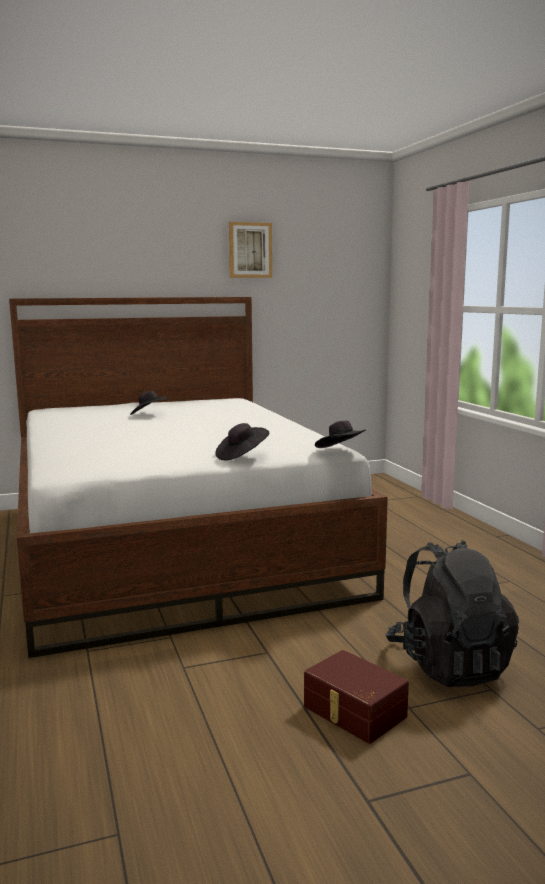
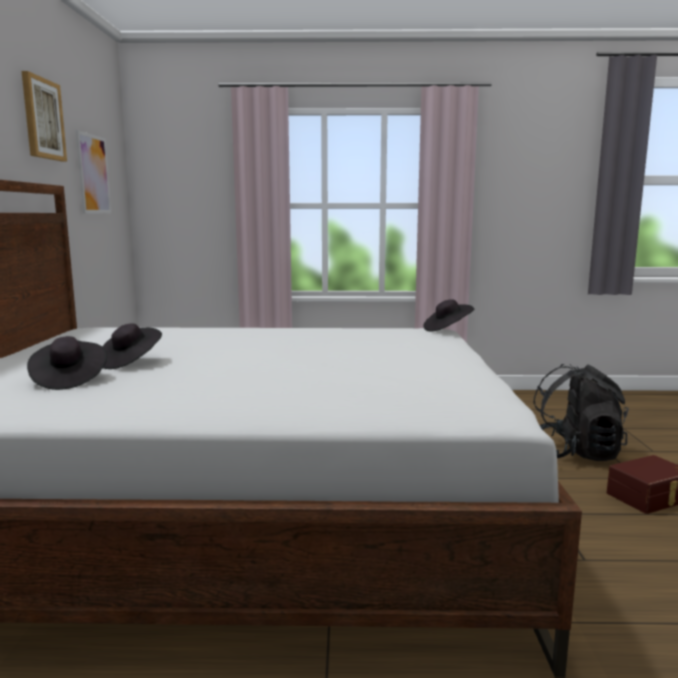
camera: 70 degrees left, 0 degrees up
black hat [215,423,269,460] -> black hat moved to [27,336,107,390]
none -> picture [76,130,111,213]

